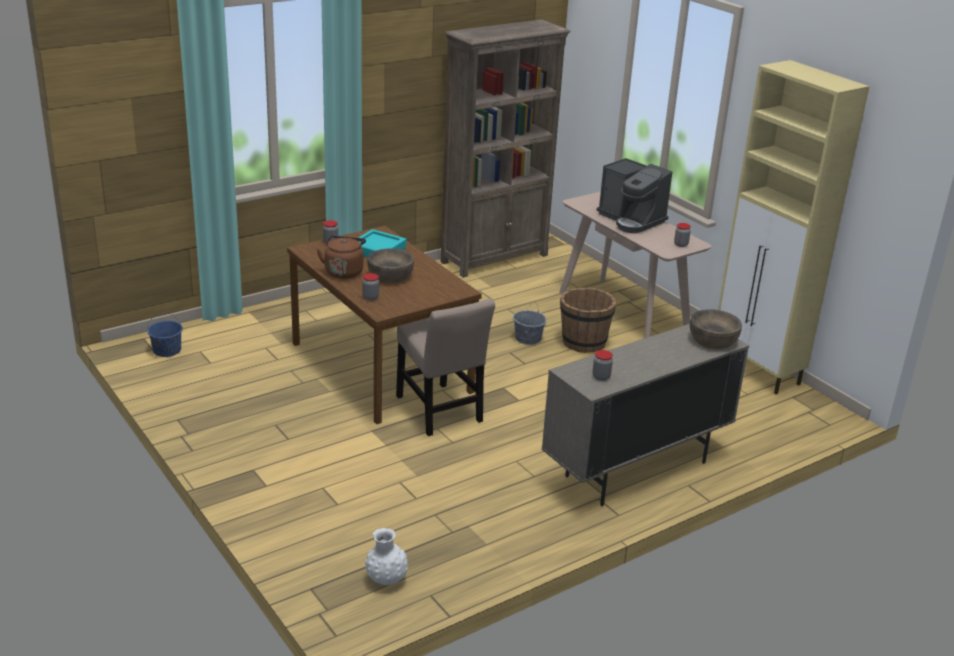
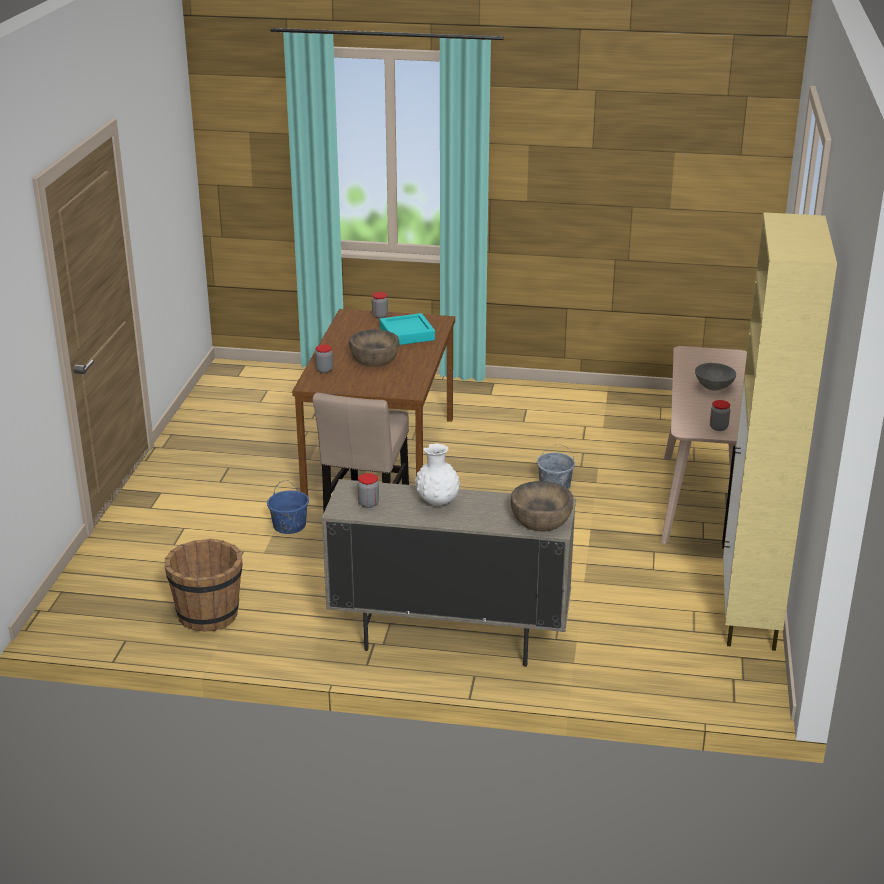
camera: 45 degrees right, 0 degrees up
blue bucket [147,311,183,357] -> blue bucket moved to [267,480,309,534]
brown kettle [317,236,366,279] -> none
white vase [365,528,408,585] -> white vase moved to [415,443,460,505]
brown bookcase [441,19,571,278] -> none
brown bucket [560,287,617,353] -> brown bucket moved to [165,539,242,632]
coffee machine [597,158,672,233] -> grey bowl [695,363,736,390]

